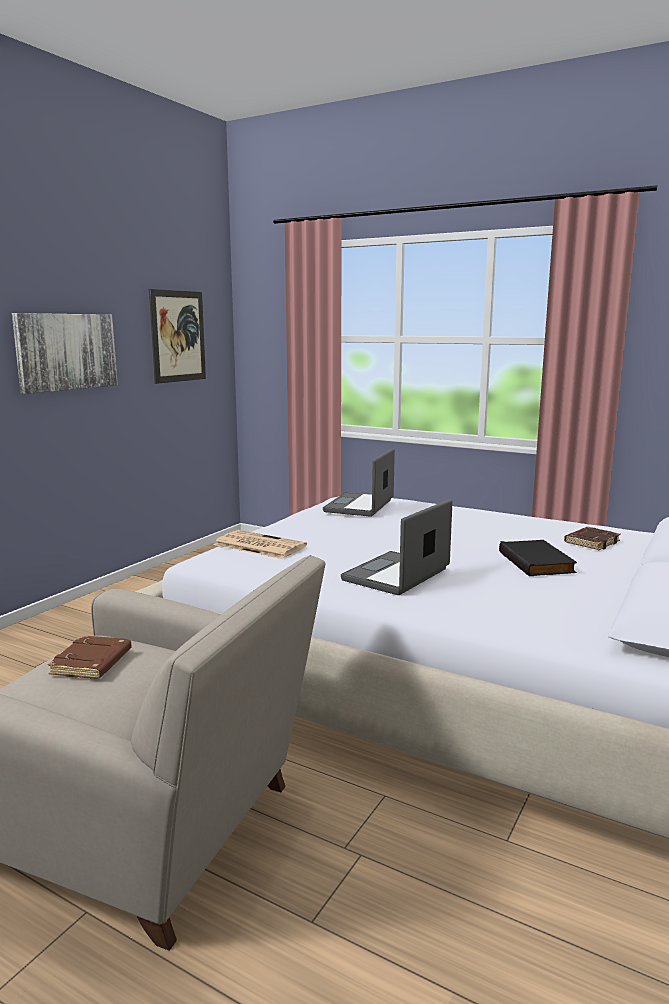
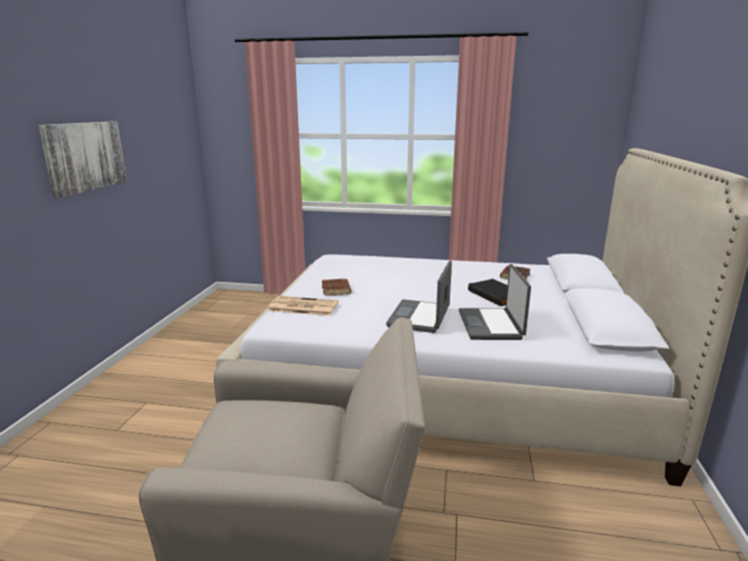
camera: 20 degrees left, 5 degrees up
brown book [48,635,131,679] -> brown book moved to [322,279,351,296]
picture [149,289,206,384] -> none
laptop [323,448,395,517] -> laptop moved to [459,264,531,340]

